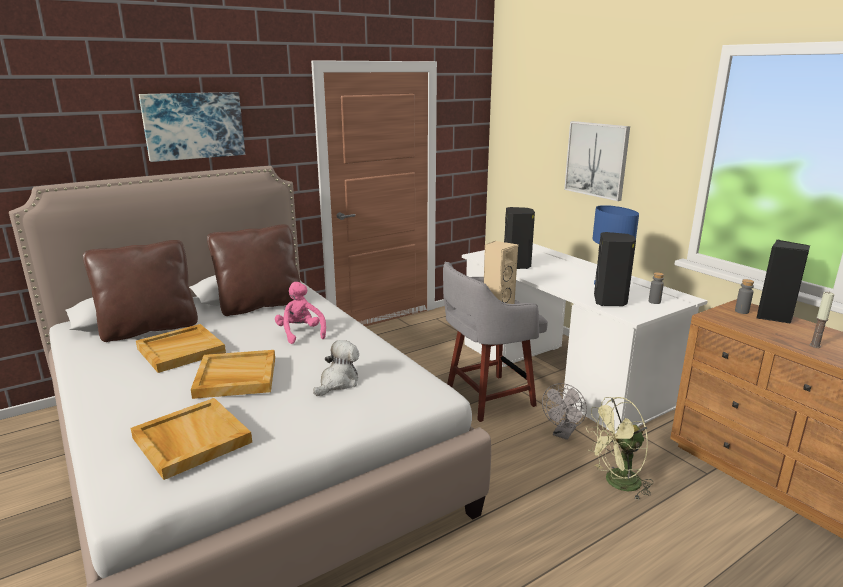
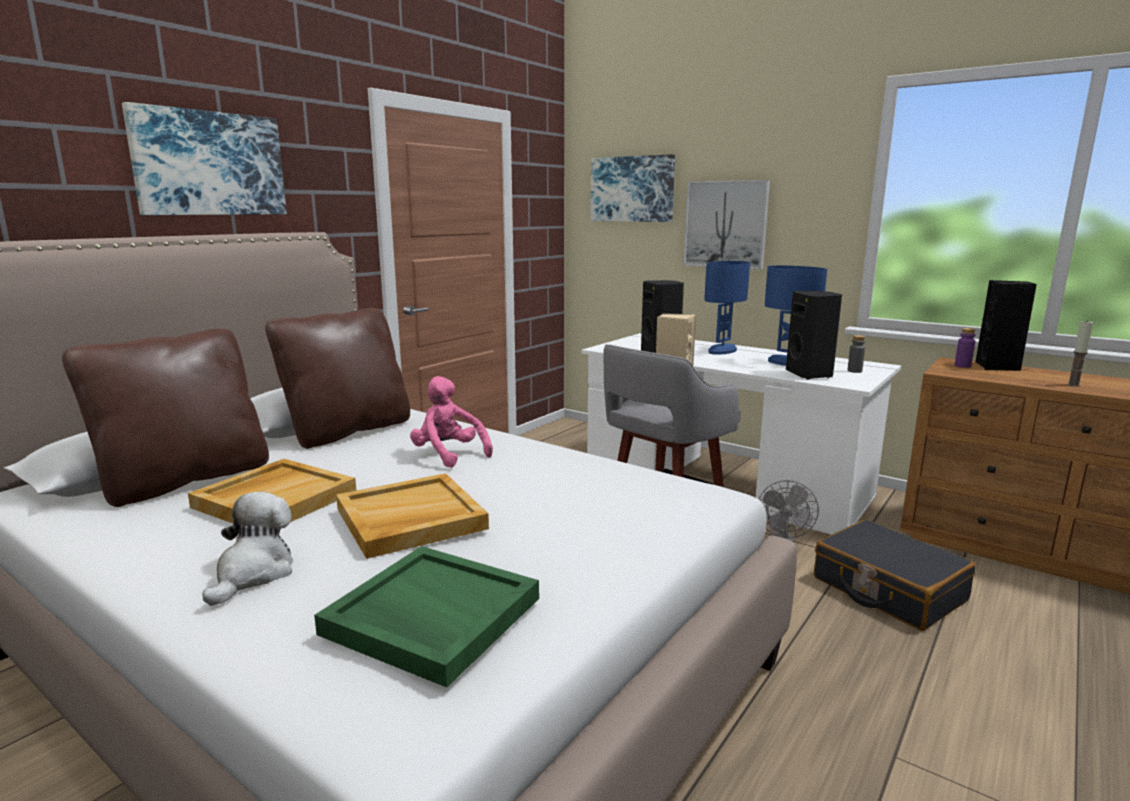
camera: 20 degrees left, 5 degrees down
beige tray [131,398,252,480] -> green tray [314,546,539,688]
plush toy [313,340,359,396] -> plush toy moved to [202,492,293,606]
green fan [586,397,653,500] -> black suitcase [814,519,976,631]
grey bottle [735,279,754,314] -> purple bottle [955,328,976,368]
none -> picture [590,154,675,222]
none -> blue table lamp [704,261,750,355]

